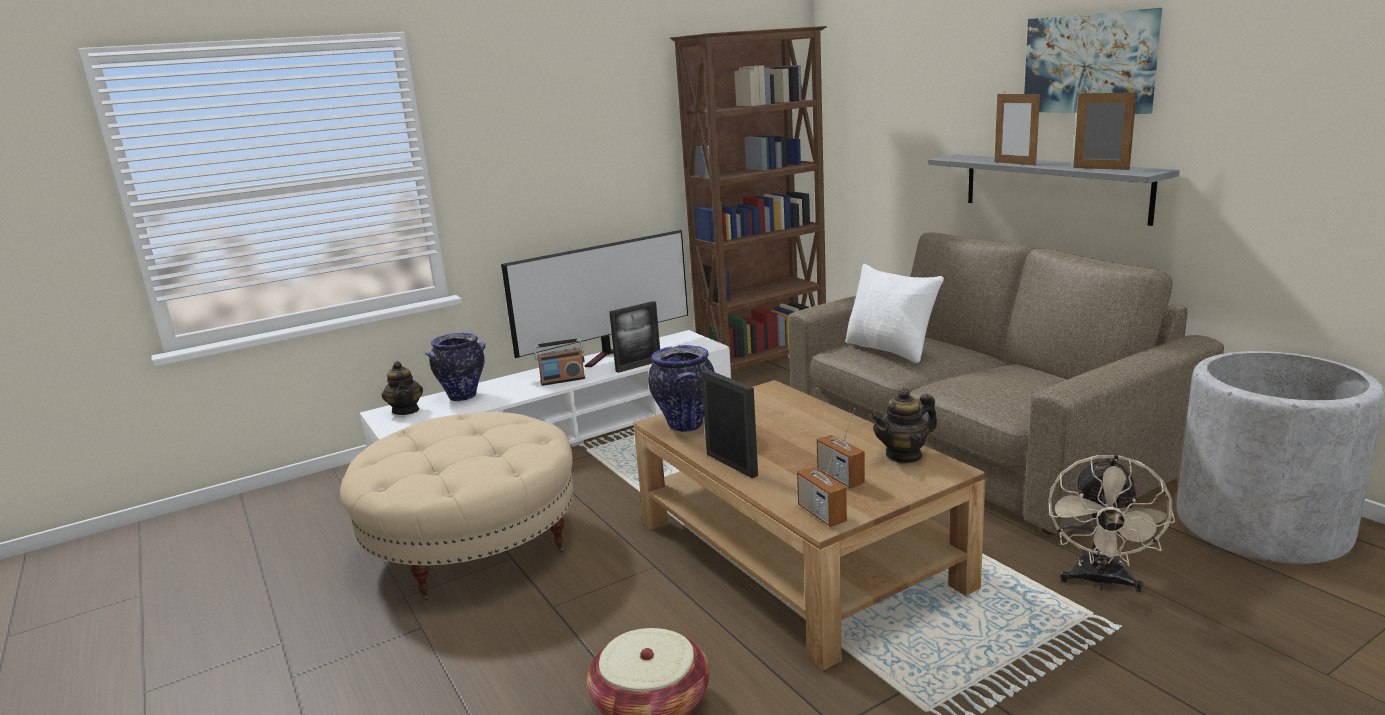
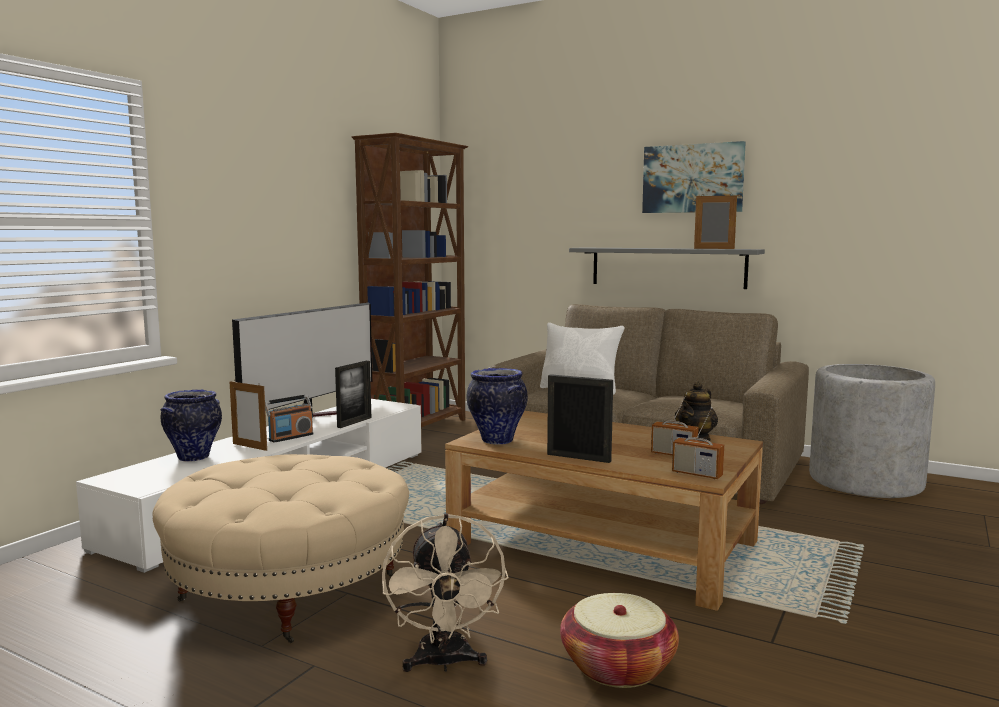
camera: 30 degrees left, 10 degrees down
teapot [382,361,423,415] -> none
picture frame [995,91,1040,165] -> picture frame moved to [229,381,267,451]
beige fan [1048,454,1175,592] -> beige fan moved to [382,513,509,672]

